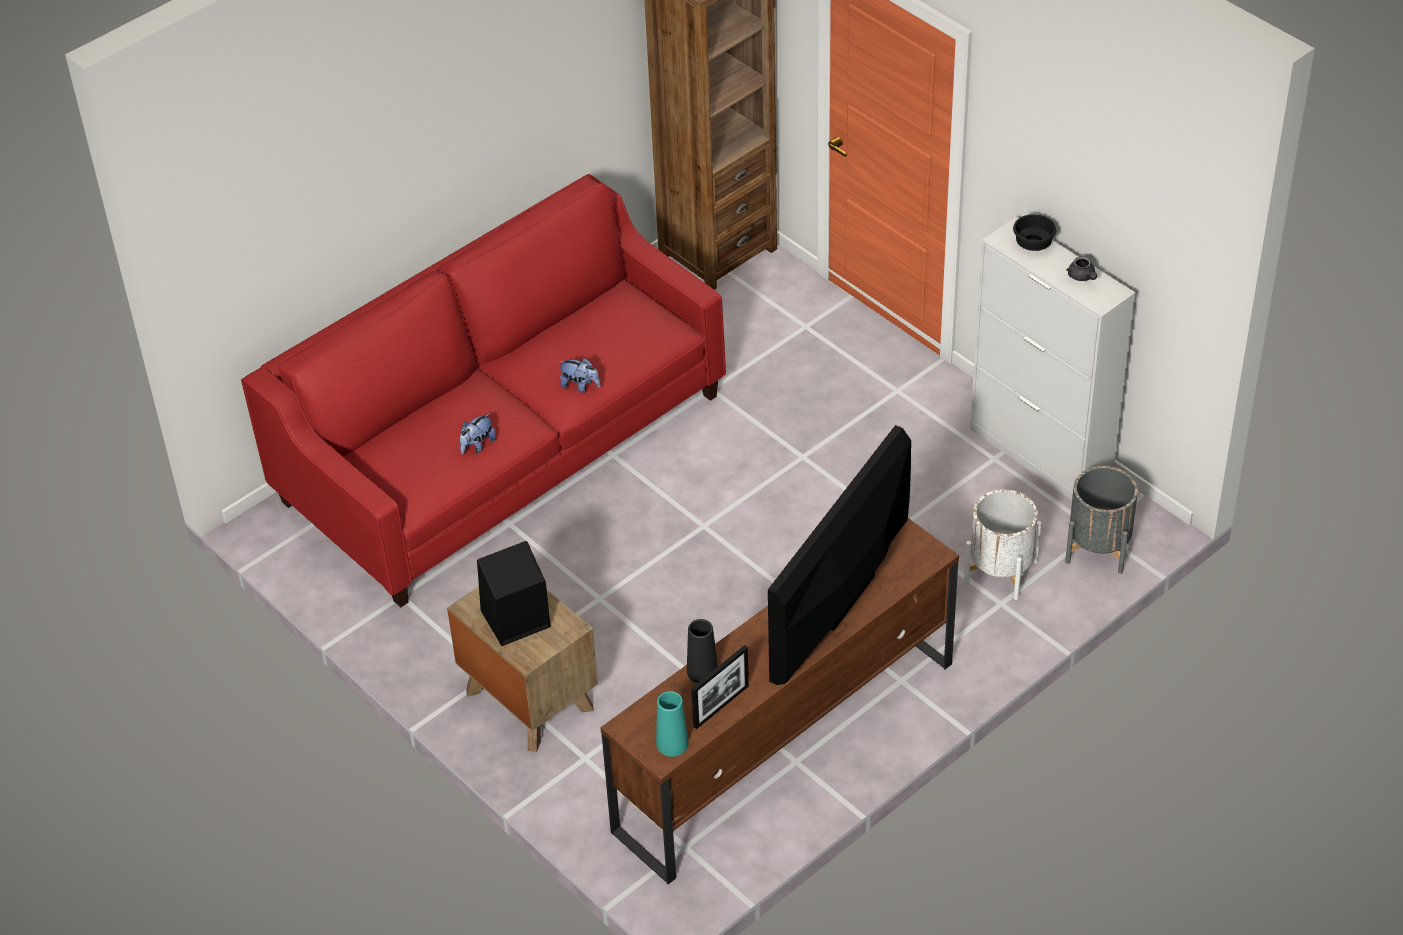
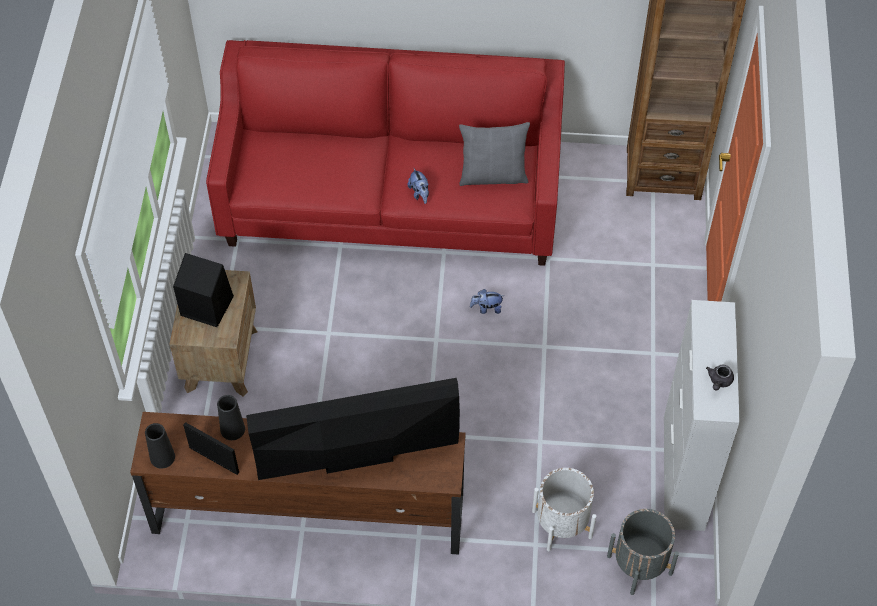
camera: 45 degrees right, 10 degrees up
plush toy [459,413,496,454] -> plush toy moved to [470,289,504,314]
turquoise vase [656,691,689,757] -> black vase [145,423,175,468]
picture frame [691,645,749,729] -> picture frame turned 150 degrees counterclockwise [183,422,239,475]
black bowl [1013,214,1057,251] -> none
none -> grey pillow [459,122,530,186]

